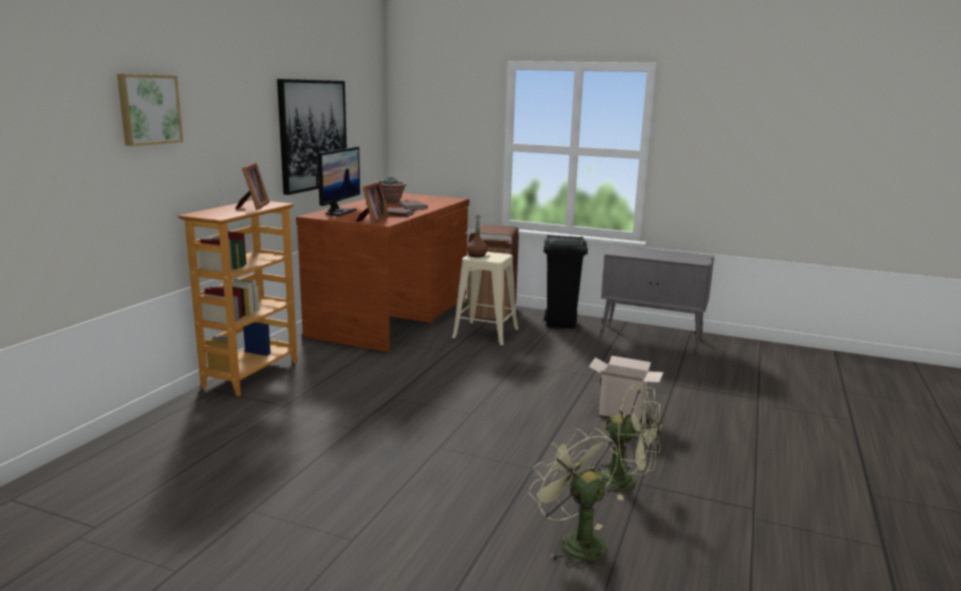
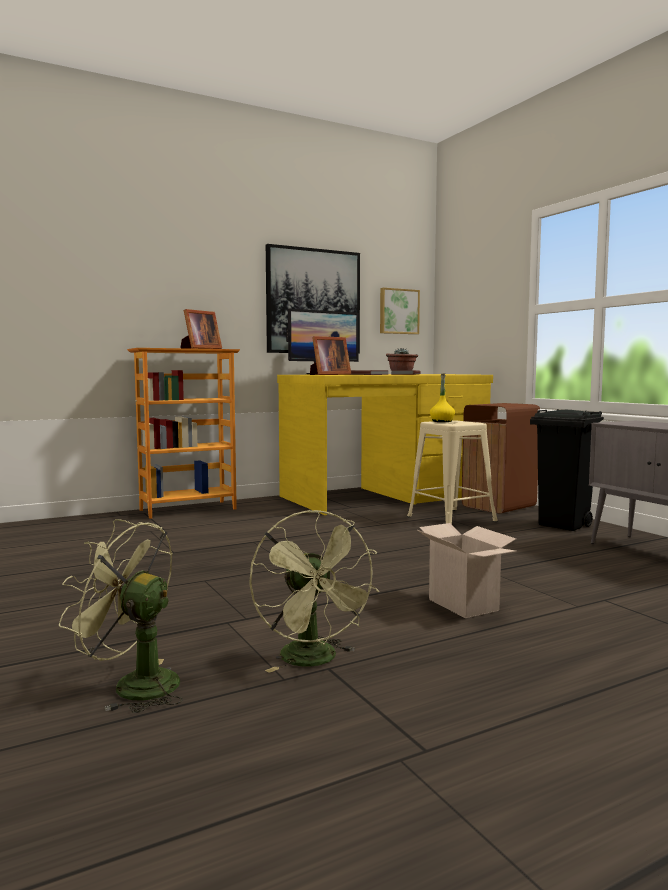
camera: 40 degrees right, 10 degrees down
picture [117,74,183,146] -> picture moved to [380,288,420,334]
brown desk [296,193,469,352] -> yellow desk [277,374,493,515]
brown bottle [467,215,488,257] -> yellow bottle [430,373,455,422]
green fan [529,428,619,571] -> green fan turned 75 degrees counterclockwise [59,519,183,713]

